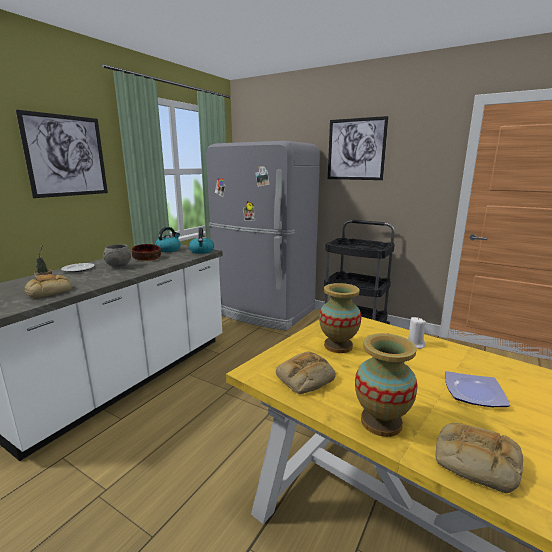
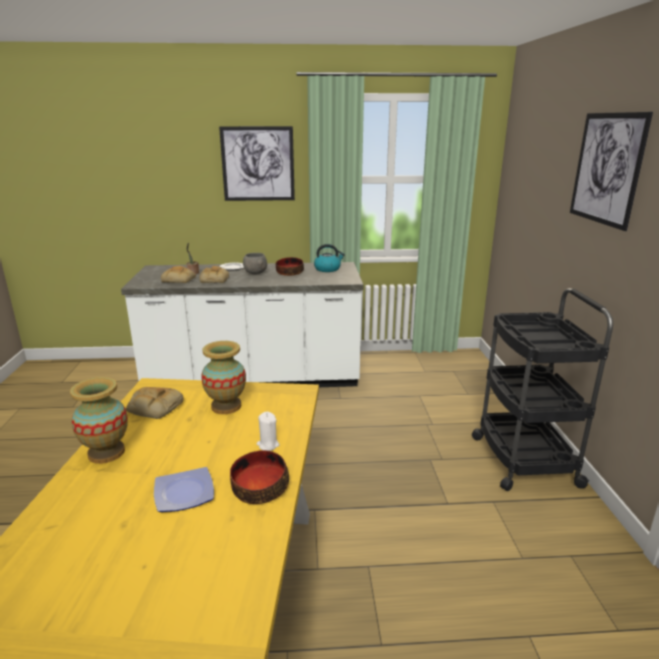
camera: 55 degrees right, 5 degrees up
kettle [189,228,214,254] -> none
grey fridge [206,141,320,331] -> none
bread [436,423,523,493] -> bread moved to [199,266,229,283]
none -> bowl [230,450,289,504]

